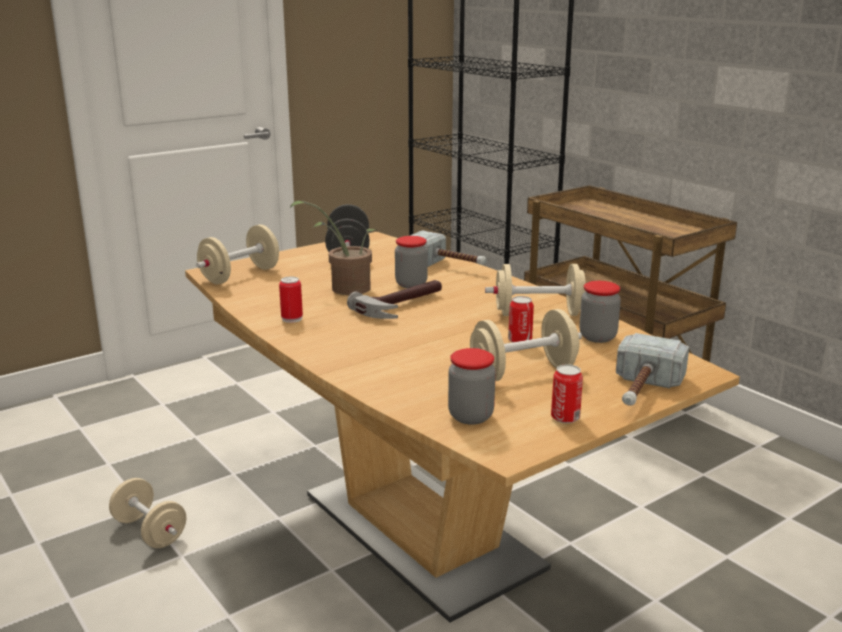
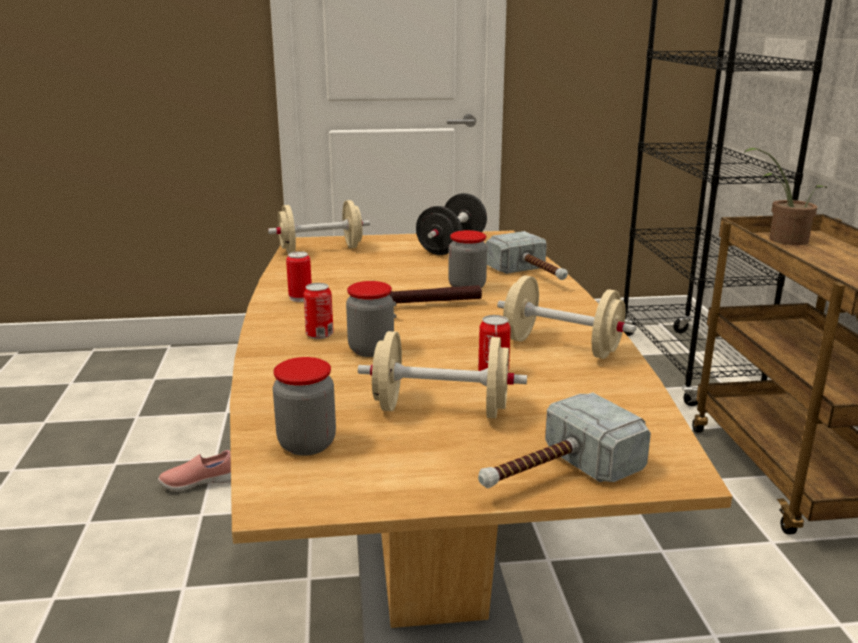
camera: 30 degrees right, 0 degrees up
beige dumbbell [109,478,186,548] -> pink shoe [158,450,231,491]
potted plant [289,201,377,295] -> potted plant moved to [743,148,827,245]
can [551,364,583,423] -> can moved to [304,283,334,339]
jar [580,281,621,343] -> jar moved to [346,281,394,357]

